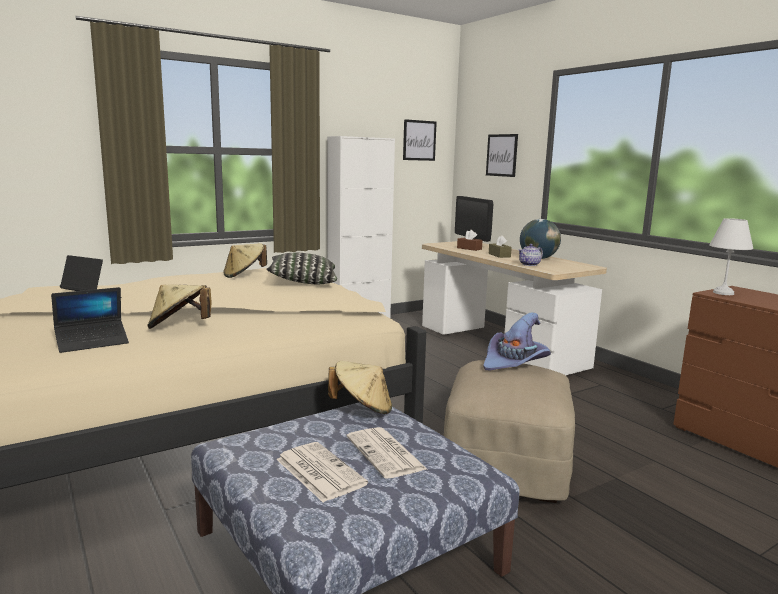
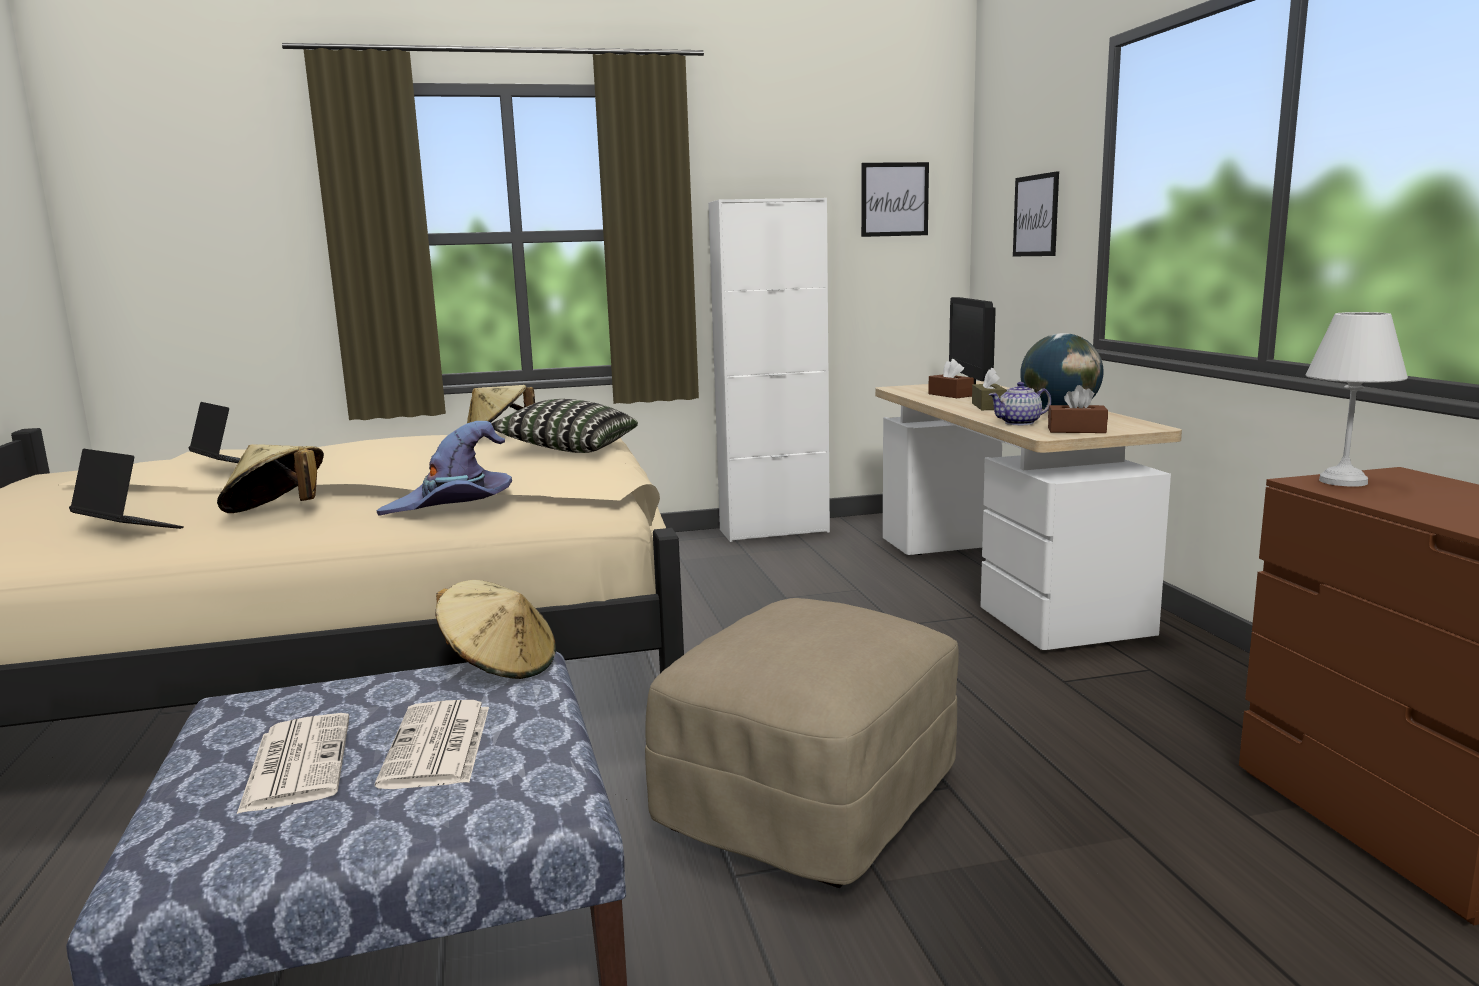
camera: 20 degrees right, 0 degrees up
laptop [51,287,129,353] -> laptop turned 135 degrees counterclockwise [69,449,184,529]
purple hat [483,313,551,370] -> purple hat moved to [376,421,512,516]
none -> brown tissue box [1048,385,1108,433]

